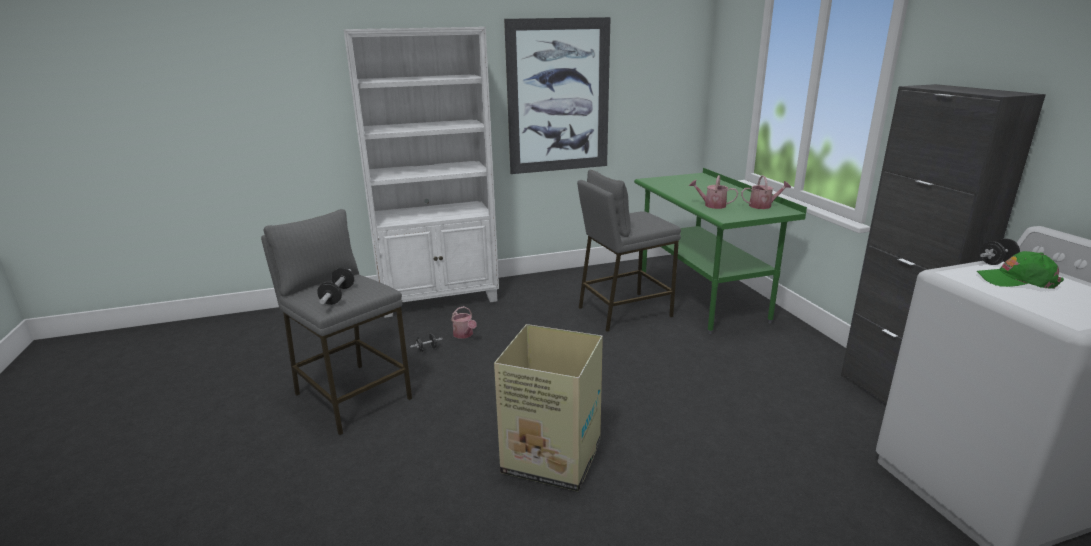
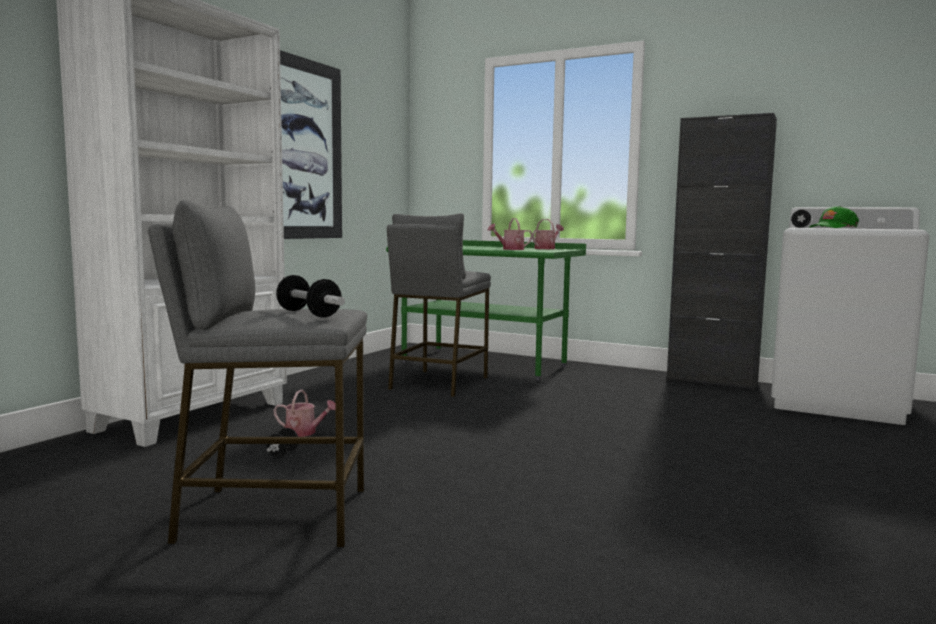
camera: 45 degrees left, 15 degrees down
cardboard box [494,324,603,491] -> none

